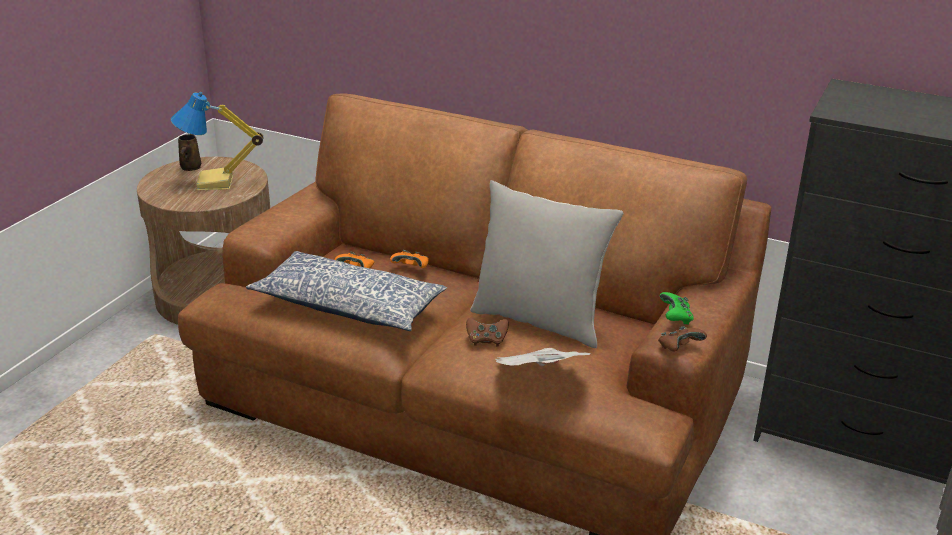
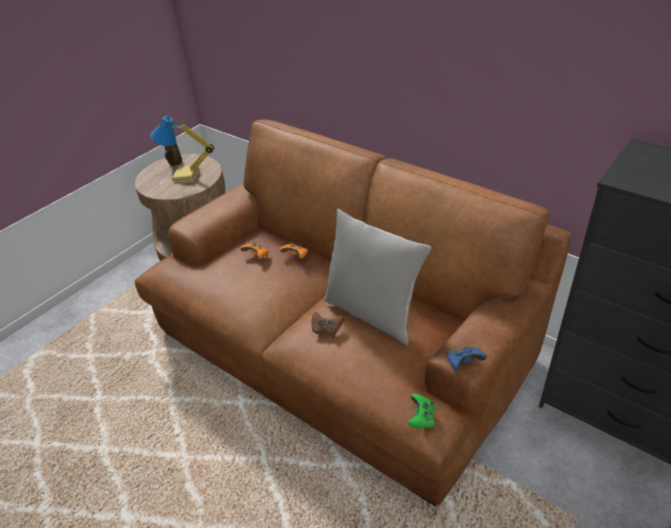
camera: 15 degrees right, 10 degrees up
pillow [246,251,447,331] -> none
newspaper [495,348,591,367] -> none
brown game controller [658,326,707,351] -> blue game controller [447,346,487,370]
green game controller [659,292,694,325] -> green game controller moved to [408,394,435,428]

